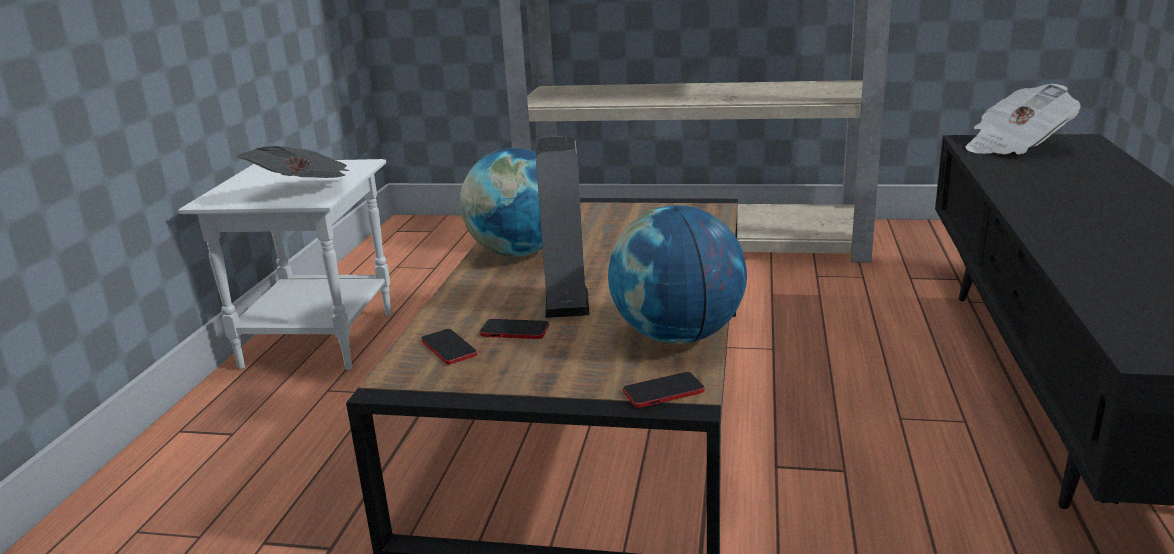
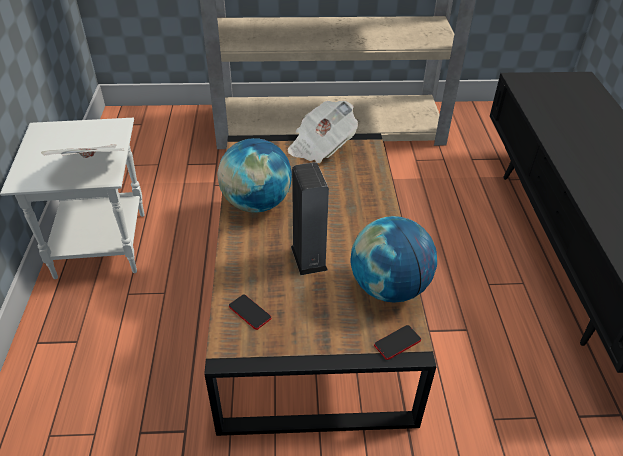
camera: 15 degrees left, 20 degrees up
phone [480,319,549,339] -> none
newspaper [965,84,1081,154] -> newspaper moved to [288,101,358,163]

